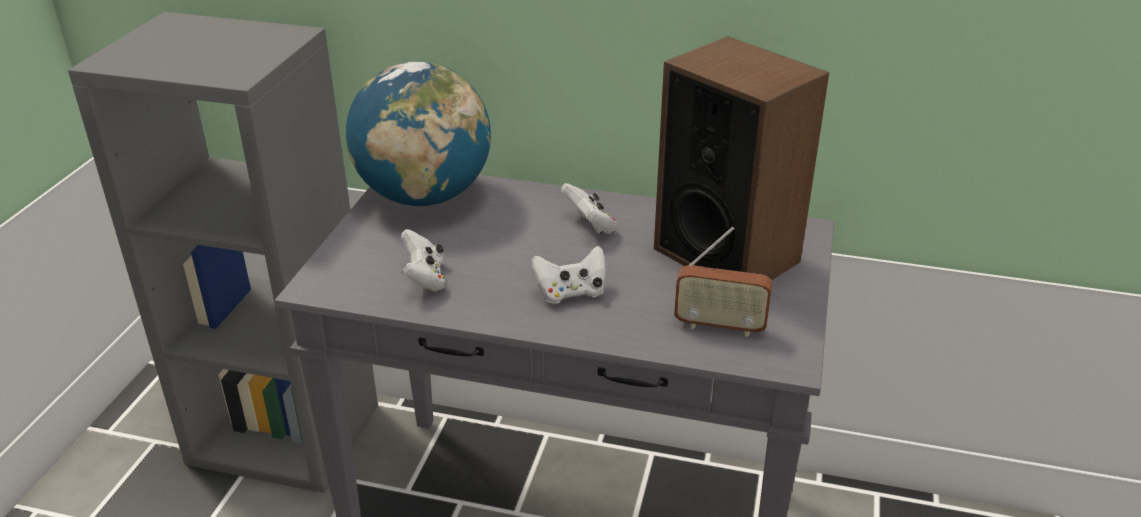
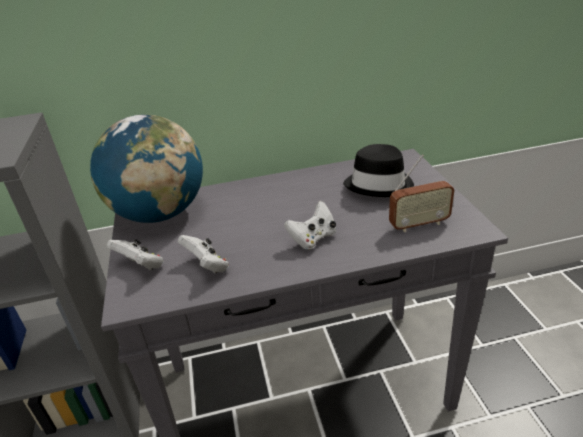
camera: 25 degrees left, 0 degrees up
white game controller [561,183,617,234] -> white game controller moved to [107,240,164,270]
speaker [654,36,829,280] -> black hat [343,144,414,197]

